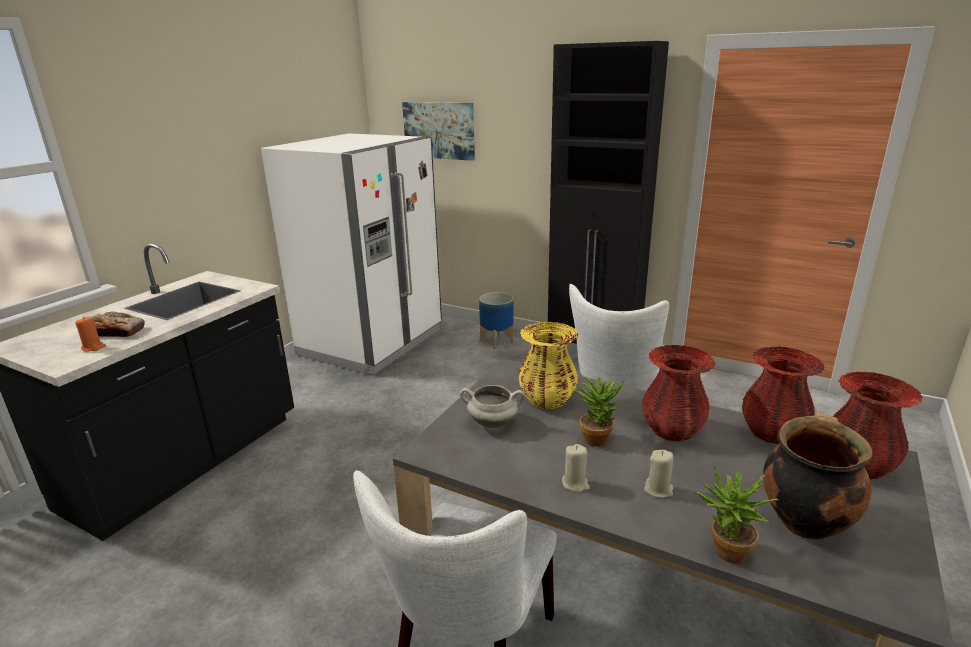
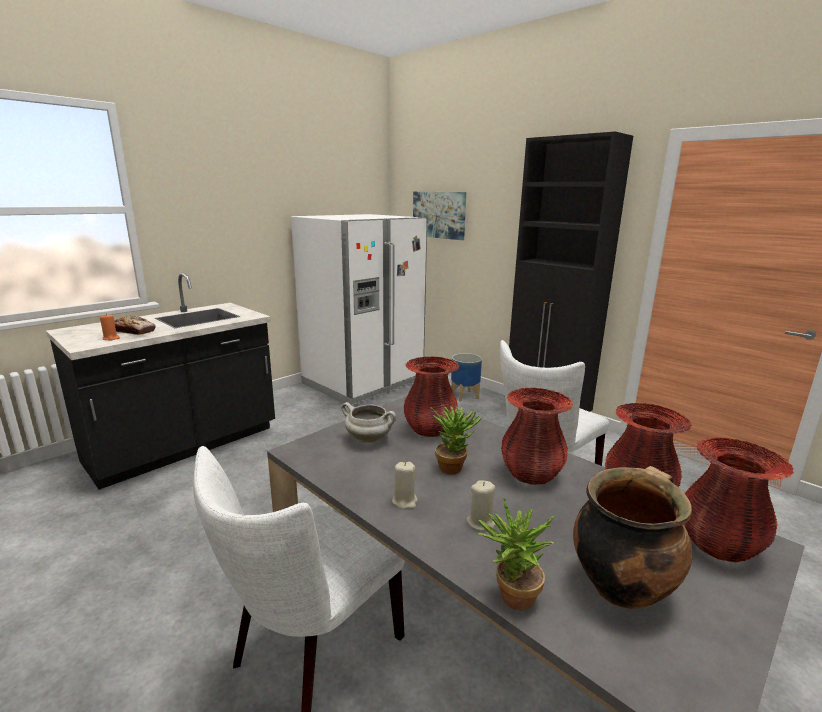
camera: 15 degrees right, 5 degrees down
yellow vase [519,322,578,409] -> red vase [404,357,459,437]

